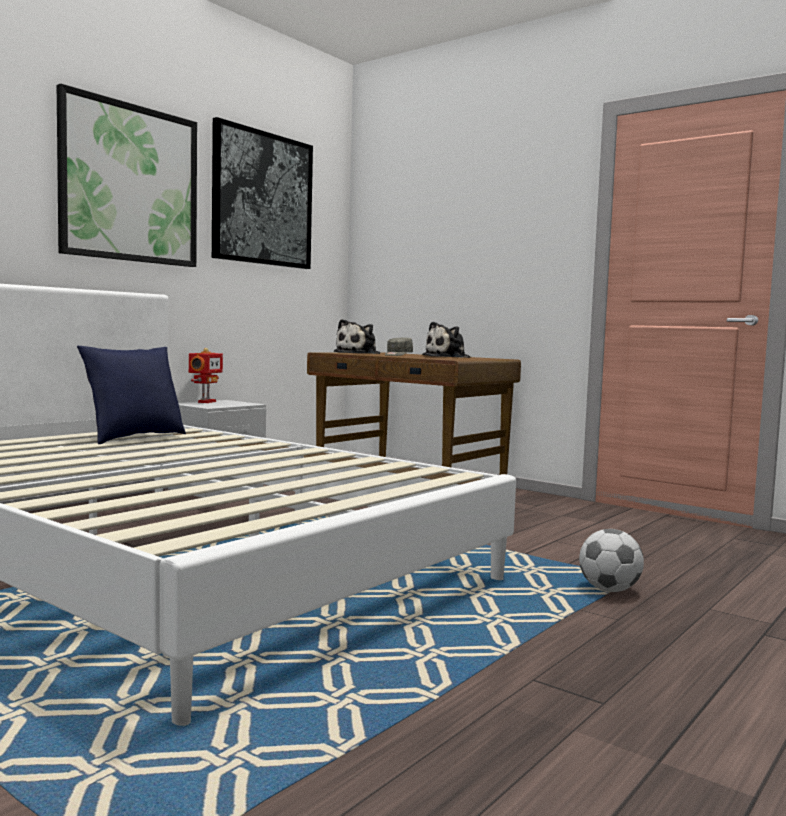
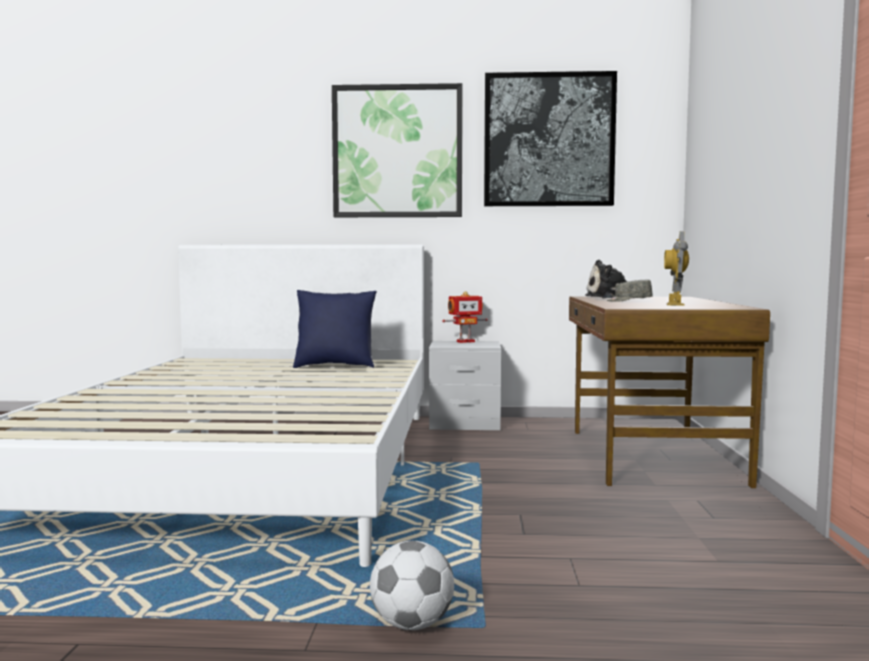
camera: 55 degrees right, 0 degrees up
plush toy [422,322,471,358] -> toy robot [664,231,689,306]

